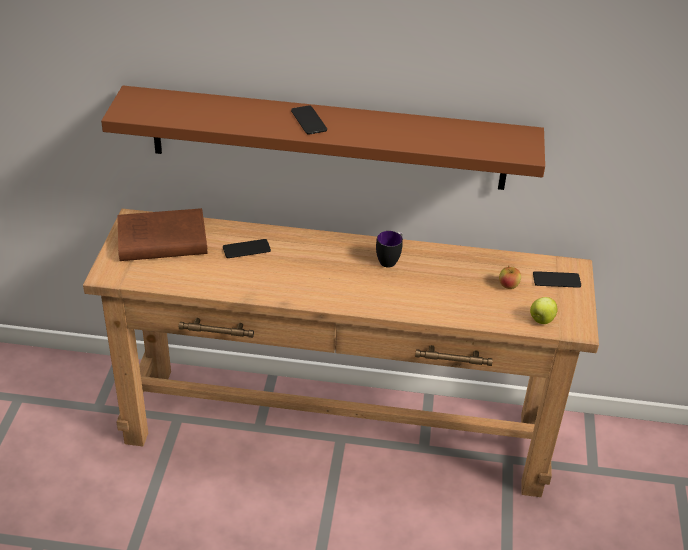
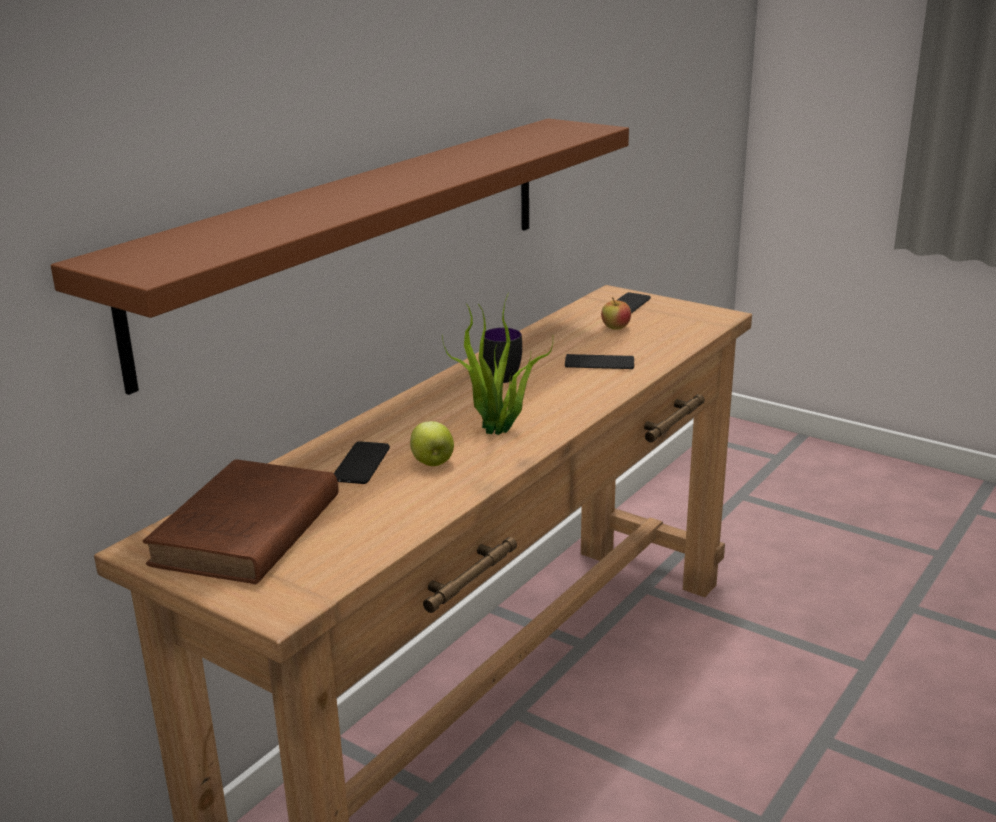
camera: 60 degrees left, 15 degrees down
phone [291,105,327,135] -> phone moved to [565,354,634,369]
apple [530,297,558,324] -> apple moved to [410,421,454,466]
none -> potted plant [442,293,553,435]

